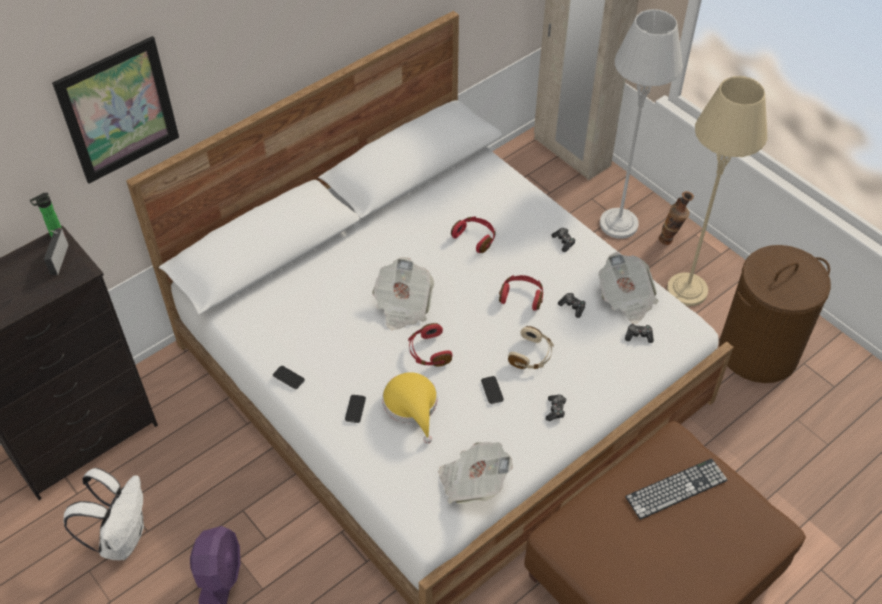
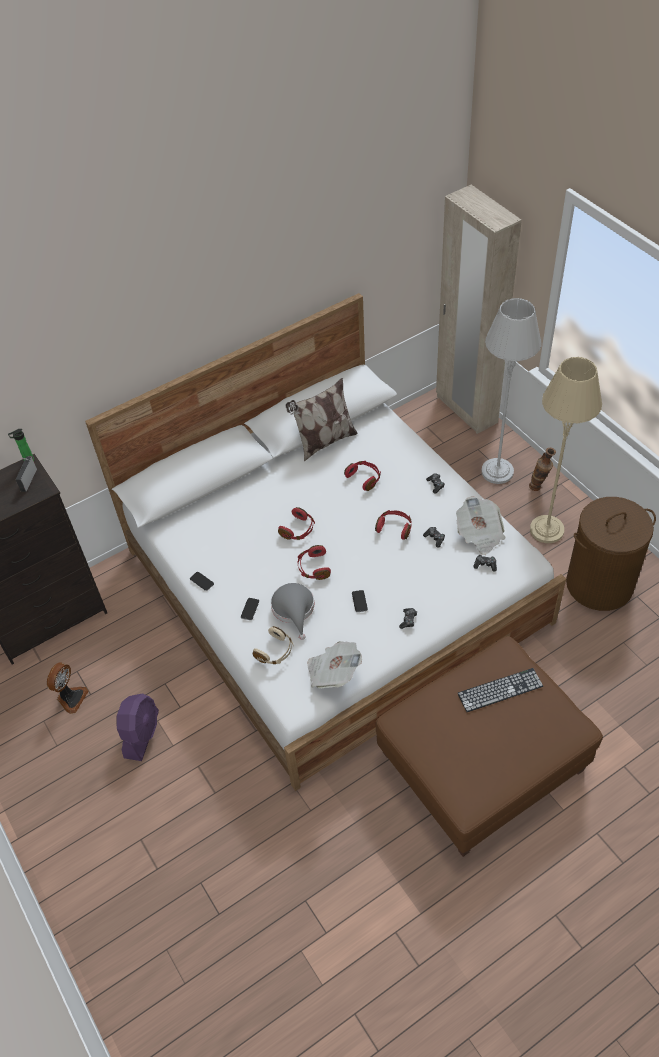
camera: 10 degrees right, 0 degrees up
picture [52,36,179,184] -> none
white backpack [63,468,144,560] -> fan [47,662,89,714]
newspaper [372,257,434,330] -> red headphones [278,507,315,540]
yellow hat [382,372,437,444] -> grey hat [271,583,314,640]
beige headphones [508,326,554,369] -> beige headphones moved to [252,626,294,664]
none -> pillow [285,378,358,462]

